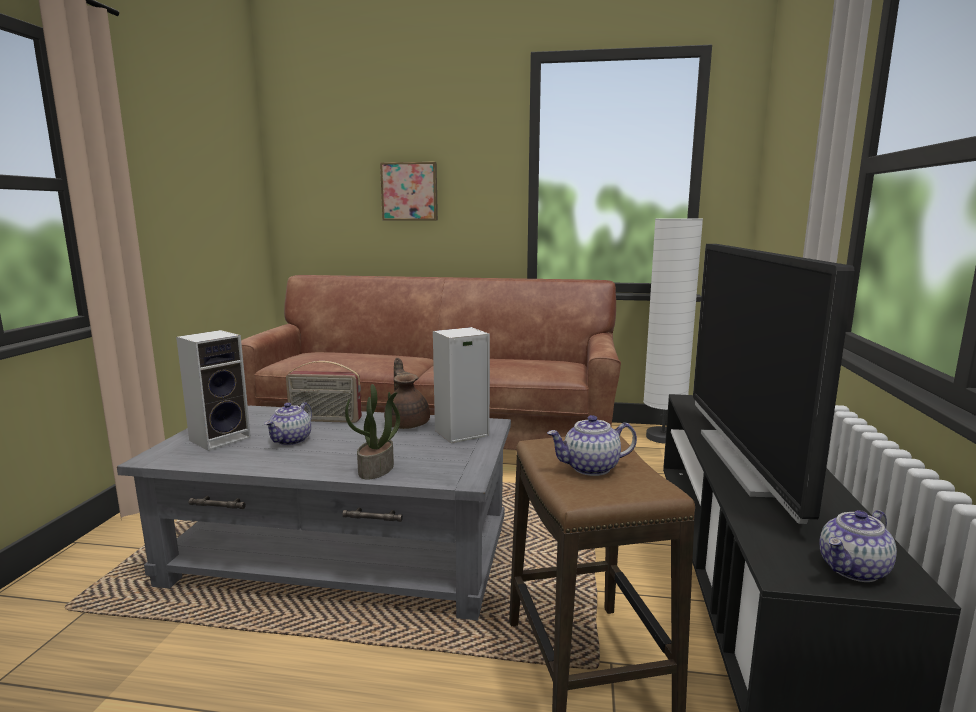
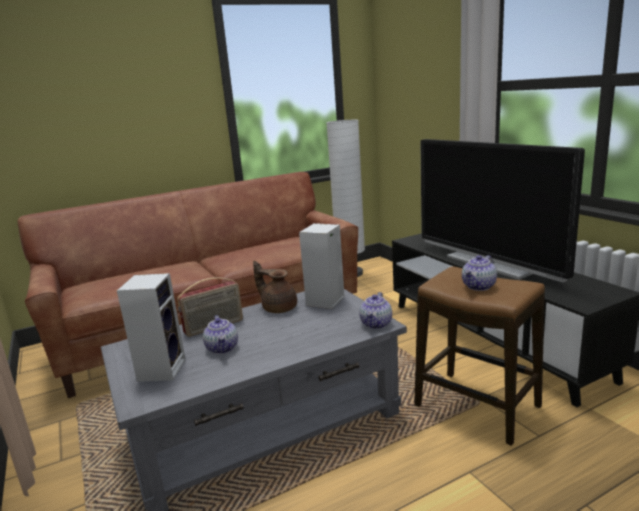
camera: 35 degrees left, 5 degrees up
potted plant [345,384,400,479] -> none
picture [380,162,438,220] -> none
teapot [819,510,897,582] -> teapot moved to [359,292,392,329]

